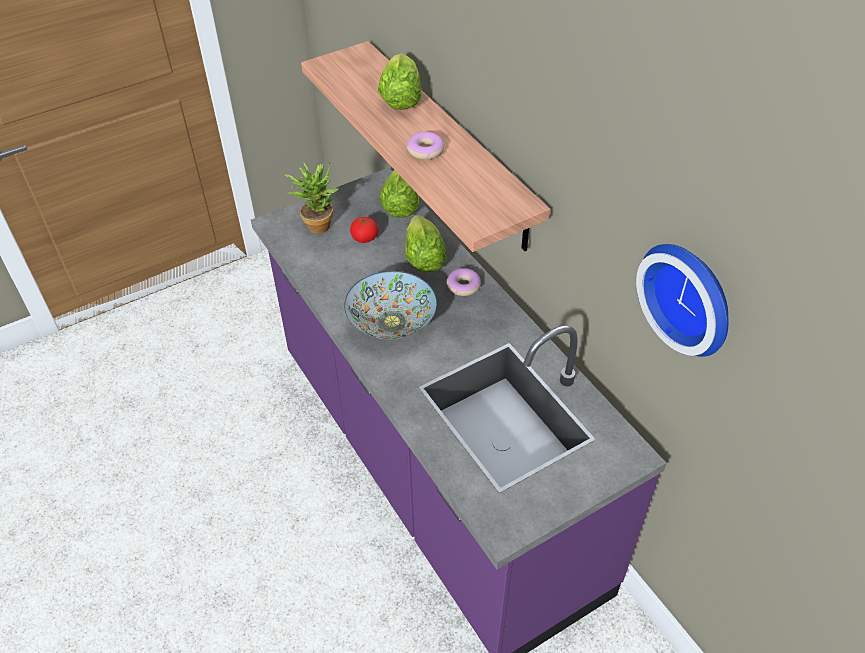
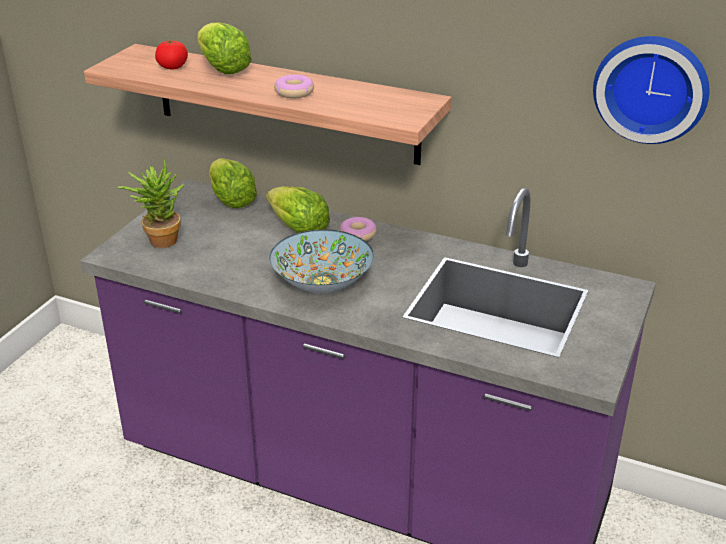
camera: 35 degrees left, 15 degrees down
tomato [350,217,378,243] -> tomato moved to [155,40,188,69]

